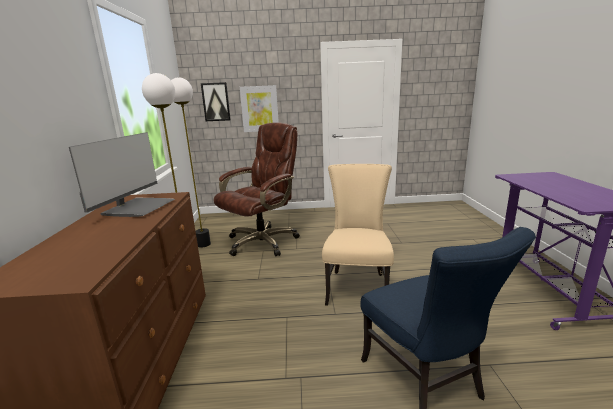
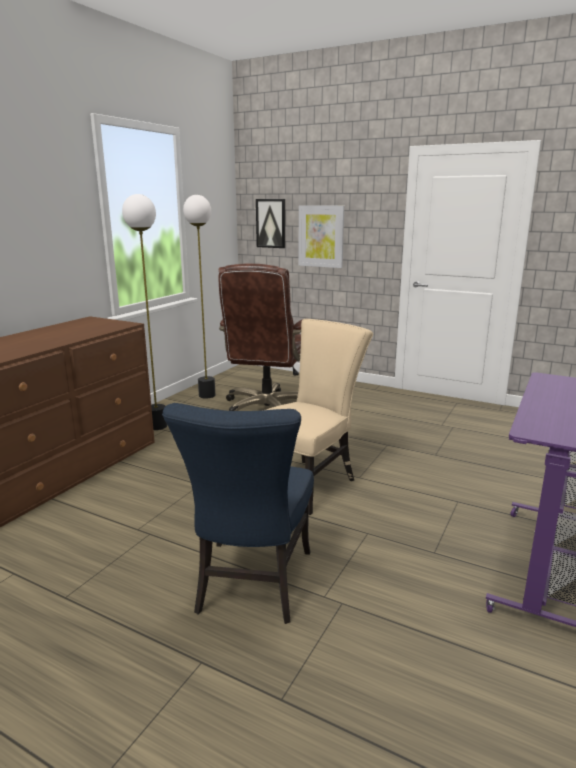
camera: 30 degrees right, 0 degrees up
monitor [69,132,175,217] -> none
brown office chair [214,122,300,256] -> brown office chair turned 120 degrees clockwise [219,263,303,411]

